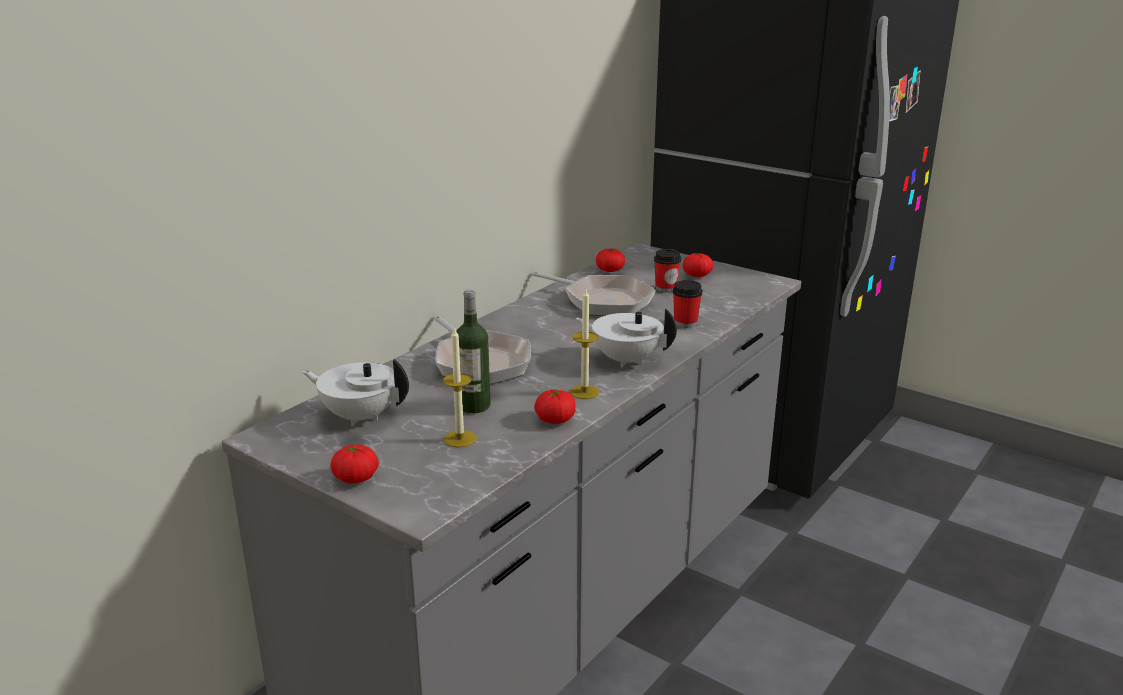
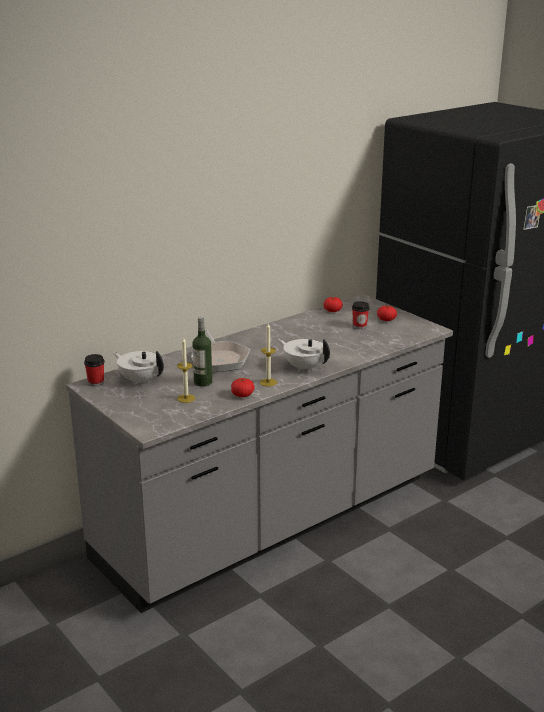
camera: 15 degrees right, 0 degrees up
tomato [330,444,379,484] -> none
frying pan [531,272,656,316] -> none
cup [673,280,703,328] -> cup moved to [84,354,105,387]

